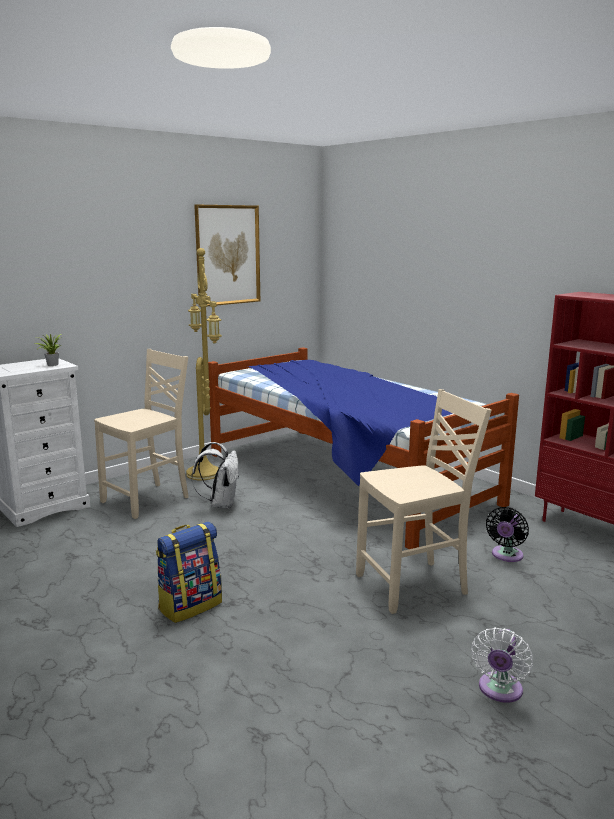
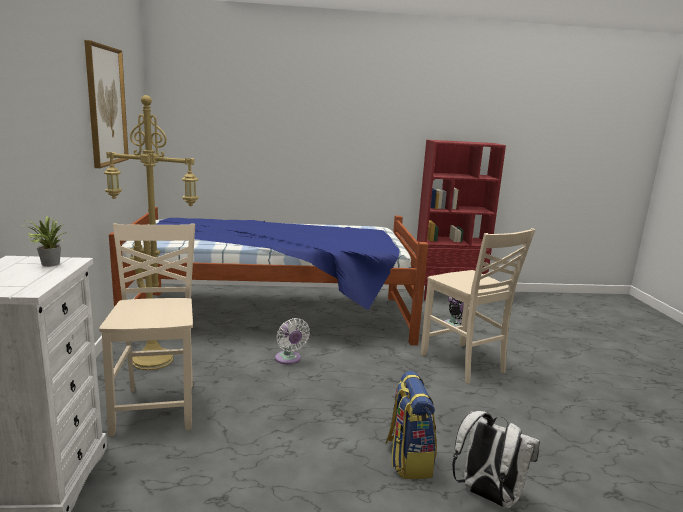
camera: 55 degrees left, 0 degrees up
white backpack [191,442,240,509] -> white backpack moved to [452,411,540,508]
beige chair [356,389,491,614] -> beige chair turned 135 degrees clockwise [421,228,535,384]
white fan [471,627,533,703] -> white fan moved to [275,318,310,364]

